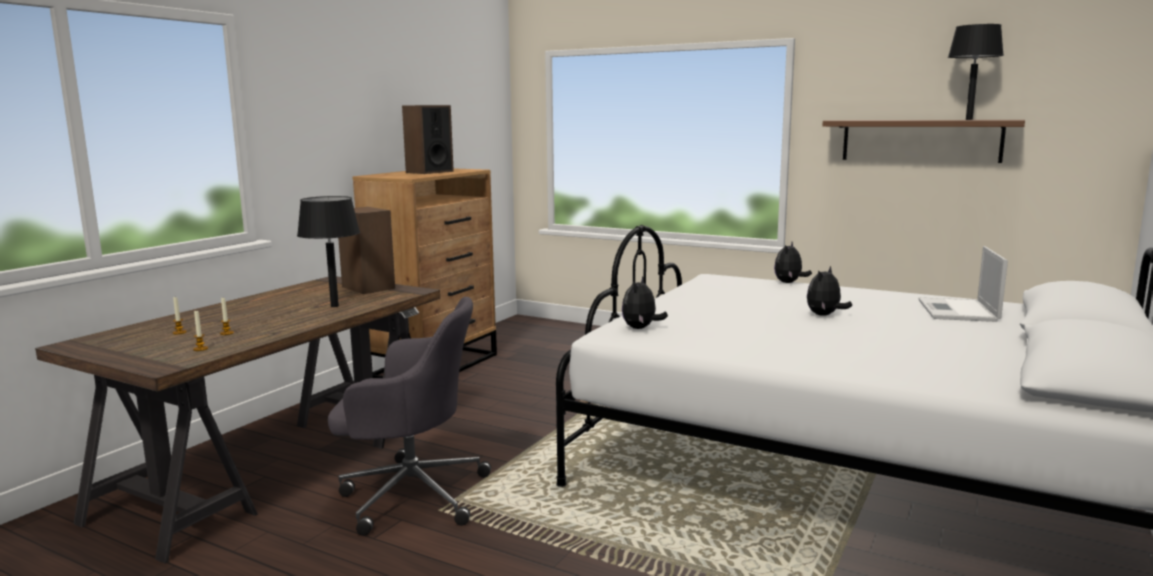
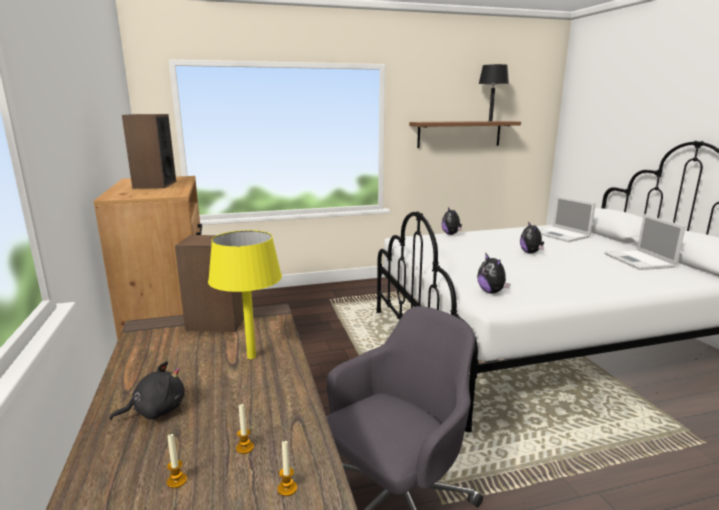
camera: 45 degrees left, 5 degrees up
black table lamp [297,196,360,307] -> yellow table lamp [208,230,282,359]
none -> black plush toy [110,361,185,420]
none -> laptop [604,214,686,270]

